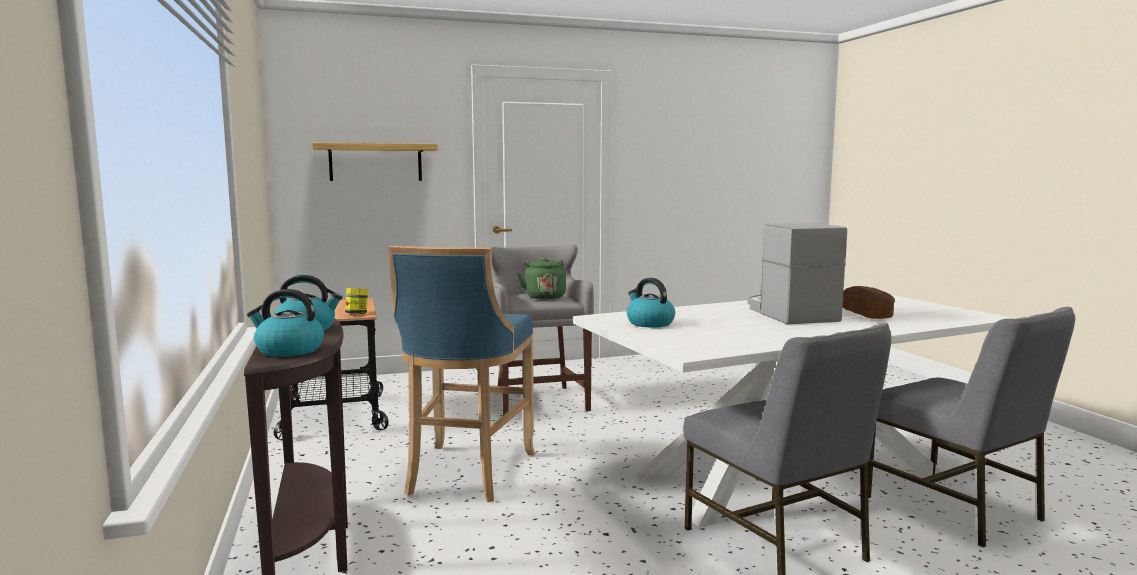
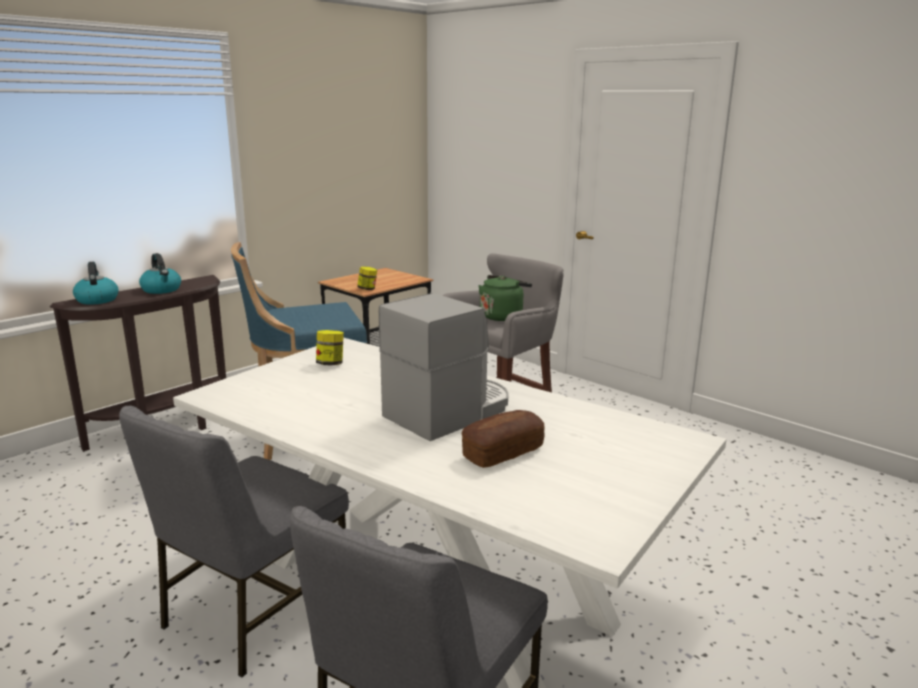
camera: 60 degrees right, 10 degrees up
shelf [312,143,438,181] -> none
kettle [627,278,675,327] -> jar [316,330,344,366]

